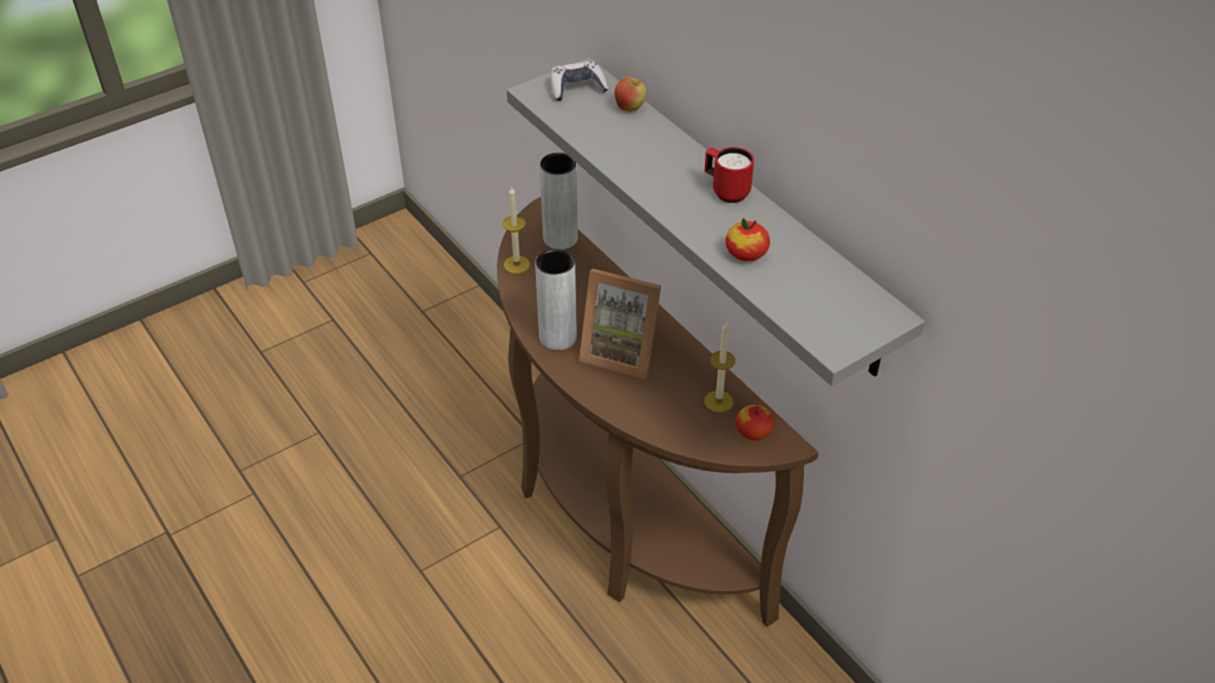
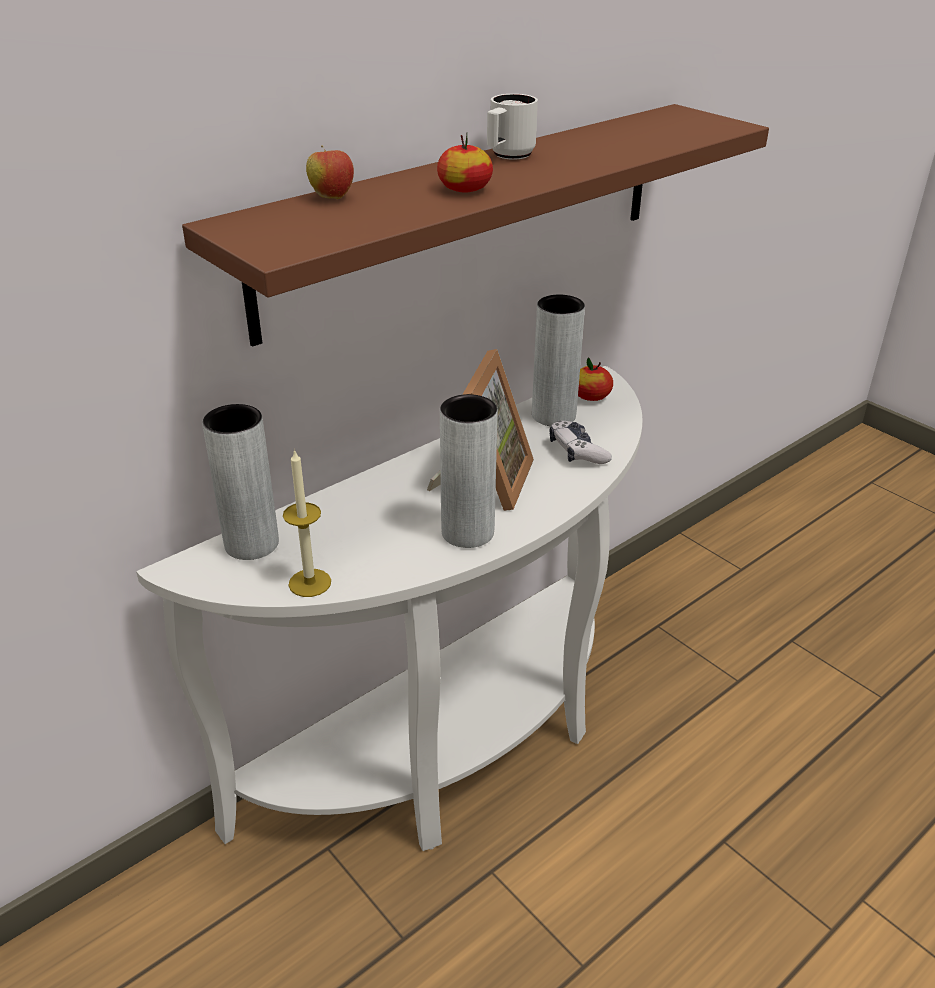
camera: 95 degrees left, 10 degrees down
brown console table [497,197,819,627] -> white console table [136,366,643,851]
grey shelf [507,57,925,386] -> brown shelf [182,104,769,347]
game controller [551,61,609,101] -> game controller moved to [549,420,612,464]
red mug [704,147,754,203] -> white mug [487,94,538,160]
candle [704,323,736,413] -> grey vase [532,295,585,426]
apple [725,218,770,261] -> apple moved to [437,134,493,193]

